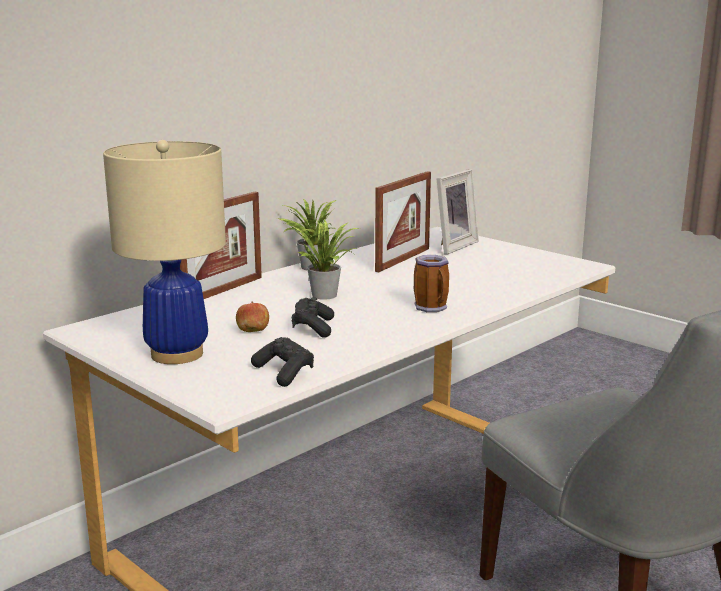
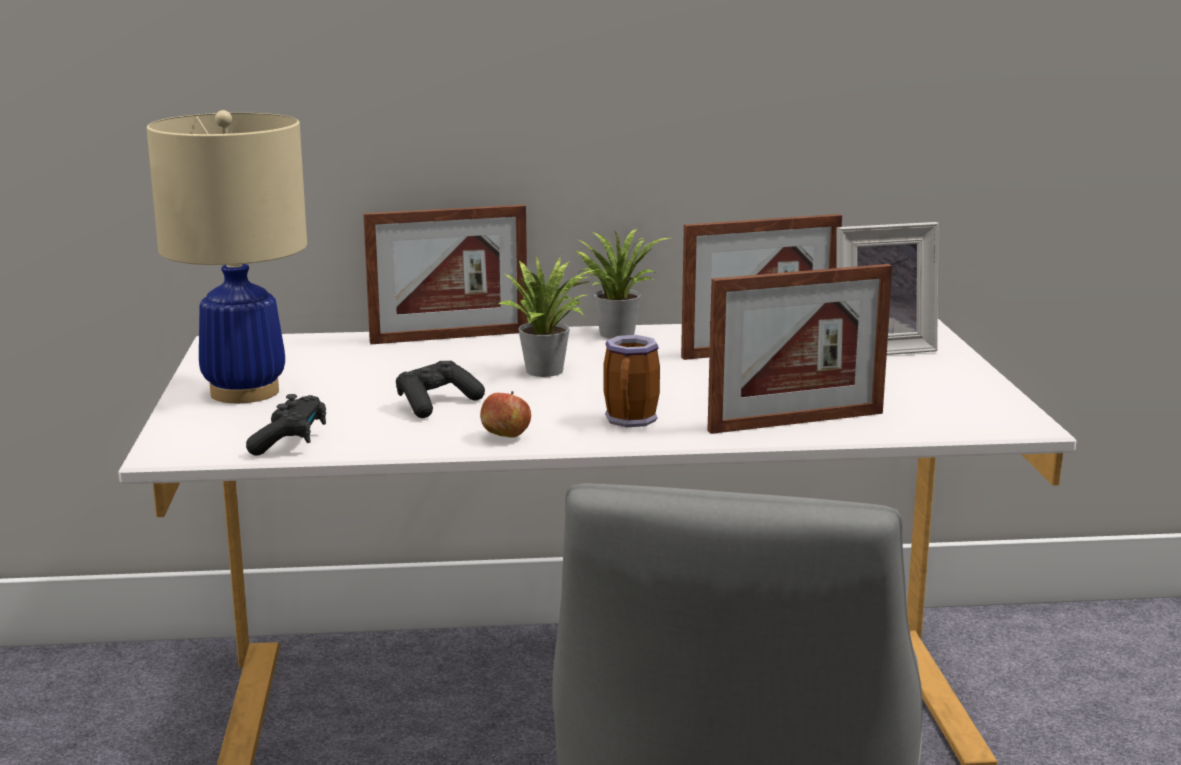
camera: 40 degrees right, 0 degrees up
apple [236,301,269,332] -> apple moved to [480,391,531,438]
none -> picture frame [707,264,893,434]

